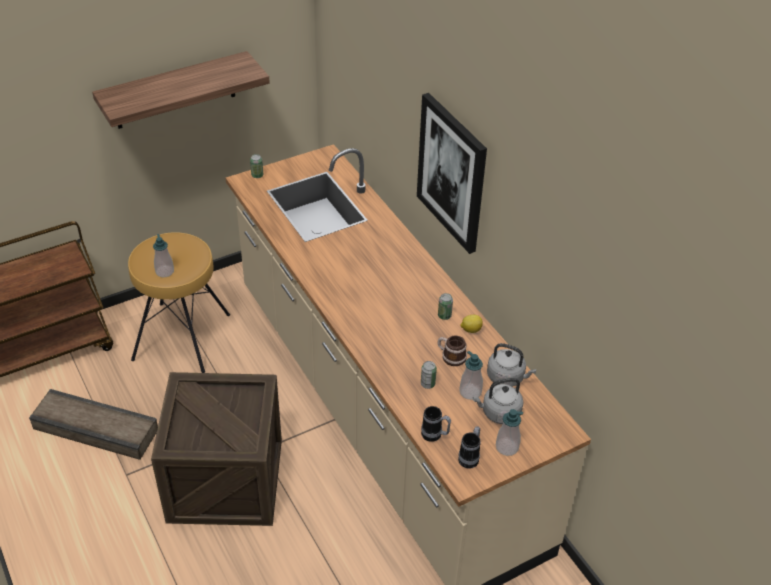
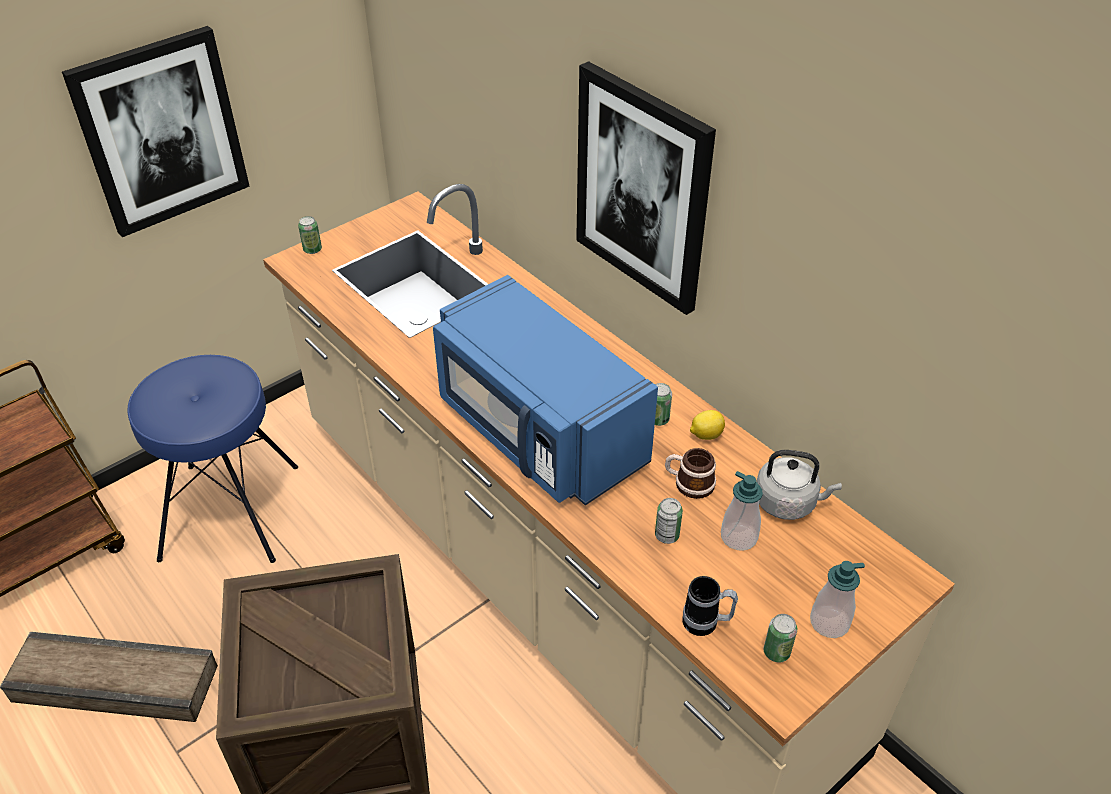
camera: 10 degrees left, 0 degrees up
shelf [92,51,270,129] -> picture [62,26,250,237]
brown stool [128,232,230,373] -> blue stool [127,355,298,563]
soap dispenser [153,234,174,277] -> none
mug [458,426,481,469] -> can [764,614,797,662]
grey kettle [473,378,524,424] -> none
none -> blue microwave [433,275,658,505]

